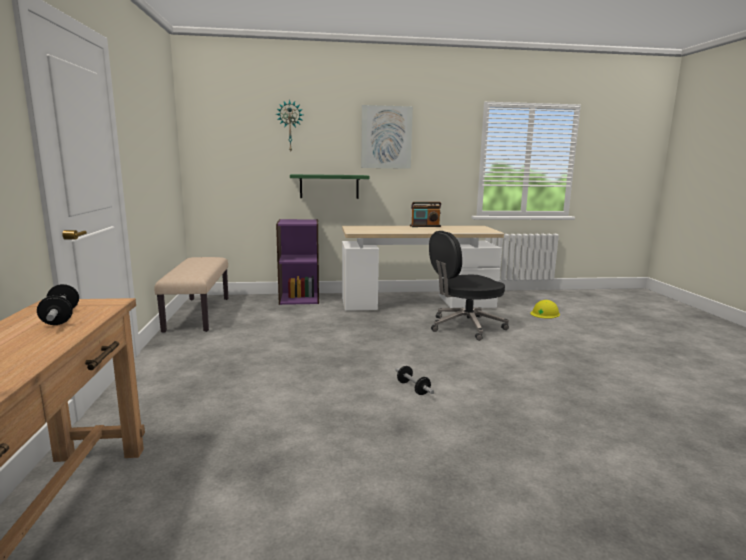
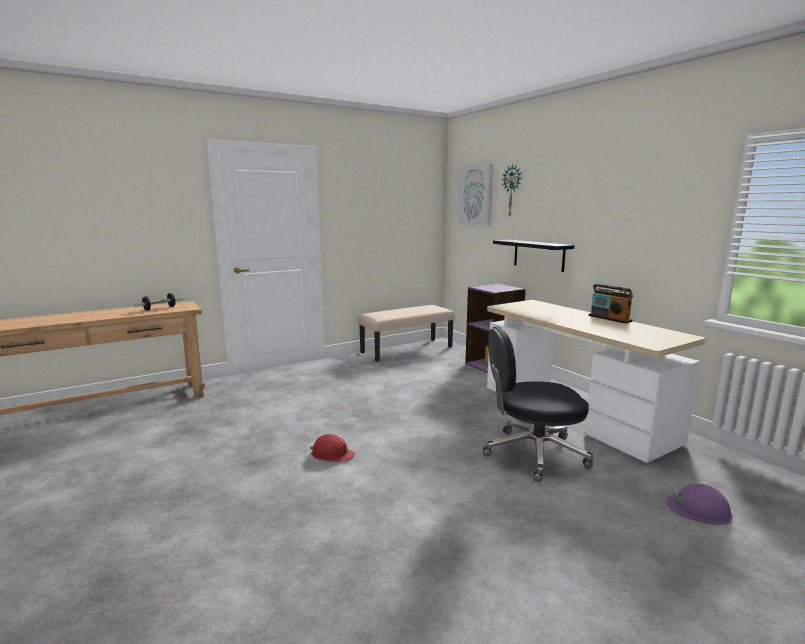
camera: 65 degrees right, 0 degrees up
green shelf [290,174,370,199] -> black shelf [493,240,575,272]
picture [361,105,413,169] -> picture moved to [457,163,493,226]
dumbbell [395,366,434,395] -> red hard hat [310,434,355,462]
black office chair [429,231,509,341] -> black office chair turned 45 degrees counterclockwise [483,326,593,482]
yellow hard hat [530,300,560,319] -> purple hard hat [666,484,733,525]

